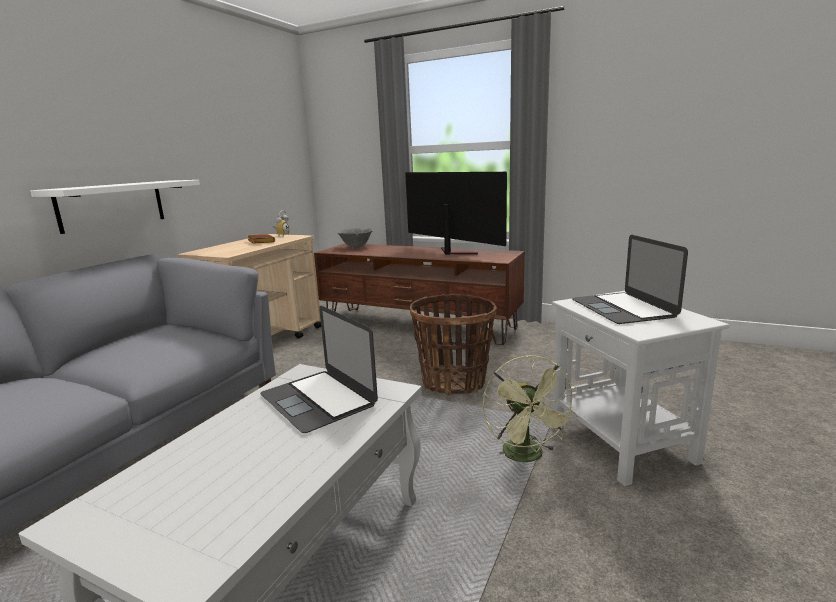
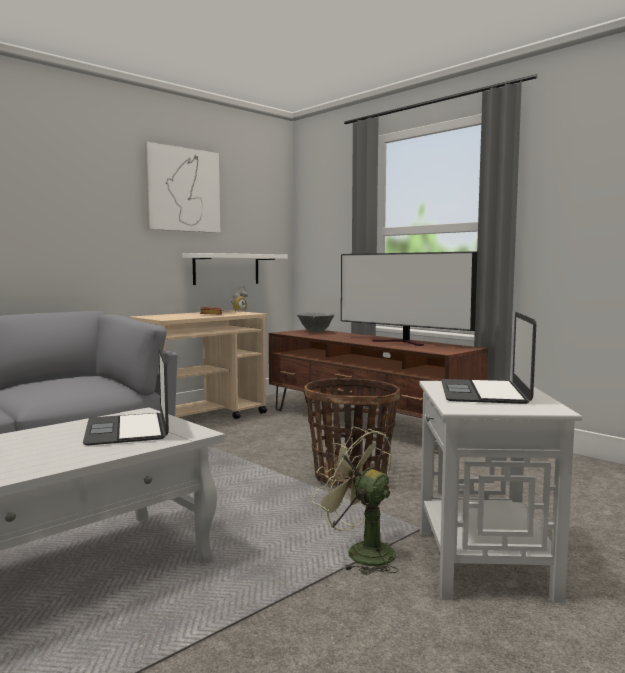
camera: 20 degrees right, 10 degrees down
white shelf [30,180,200,234] -> white shelf moved to [182,253,288,285]
television [405,172,507,255] -> television turned 150 degrees clockwise [341,251,478,346]
green fan [482,355,578,462] -> green fan turned 120 degrees clockwise [312,427,399,575]
none -> picture [144,142,220,233]

